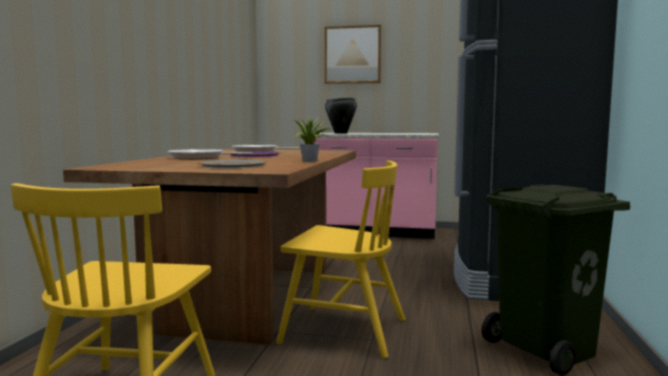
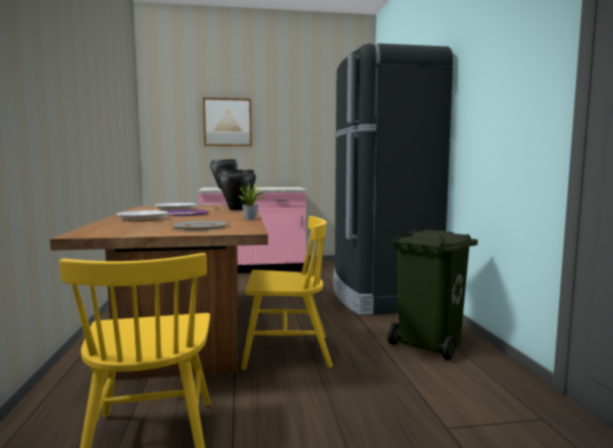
camera: 20 degrees left, 0 degrees up
none -> black cooking pot [217,168,256,210]

